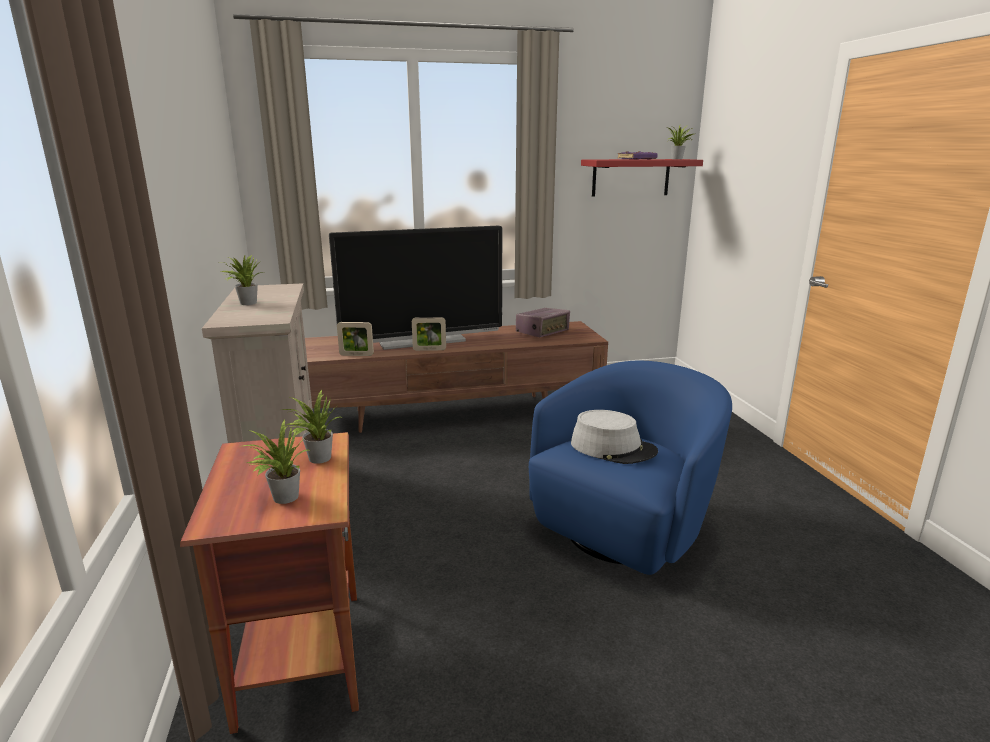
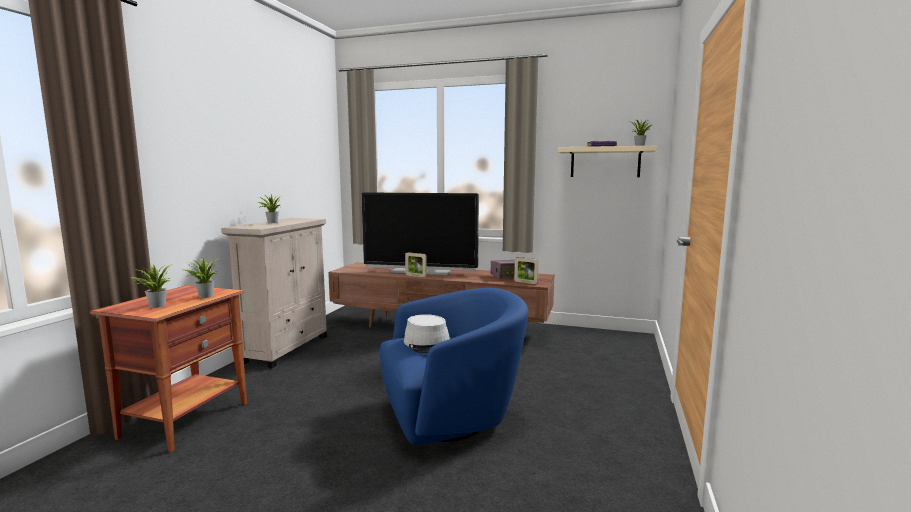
camera: 30 degrees right, 10 degrees down
picture frame [337,322,374,356] -> picture frame moved to [514,257,539,284]
red shelf [581,159,703,196] -> beige shelf [558,146,657,177]

